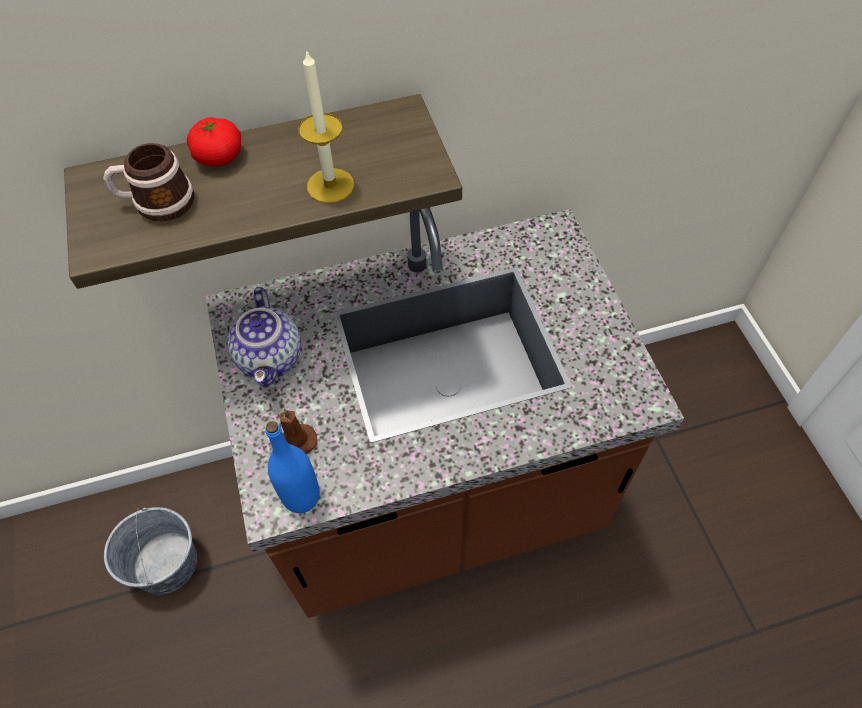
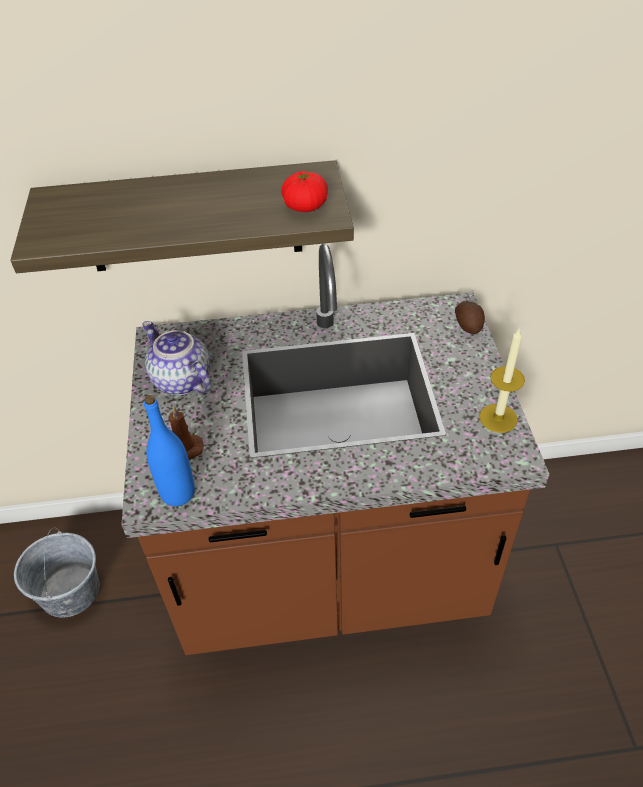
camera: 10 degrees right, 10 degrees down
mug [103,143,195,221] -> none
tomato [187,117,241,167] -> tomato moved to [281,171,328,212]
teapot [228,287,301,387] -> teapot turned 135 degrees clockwise [142,321,211,395]
candle [299,49,354,203] -> candle moved to [480,329,525,433]
none -> potato [455,301,485,334]

